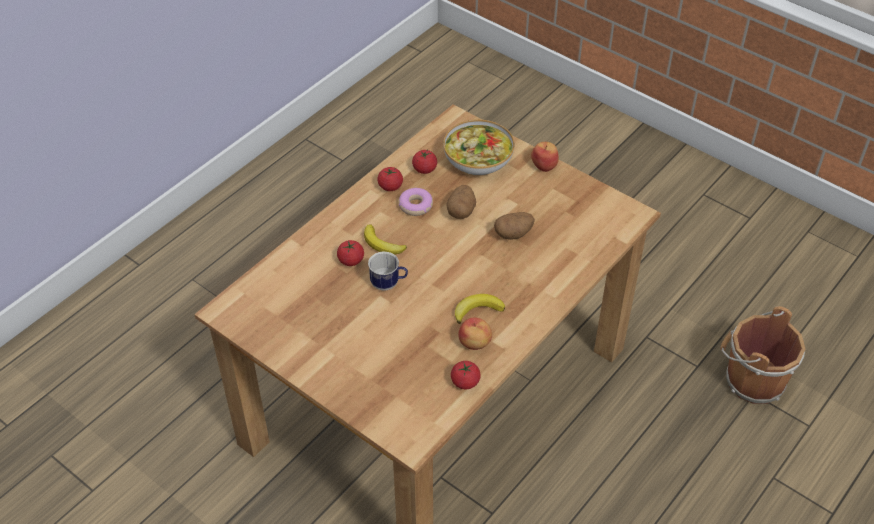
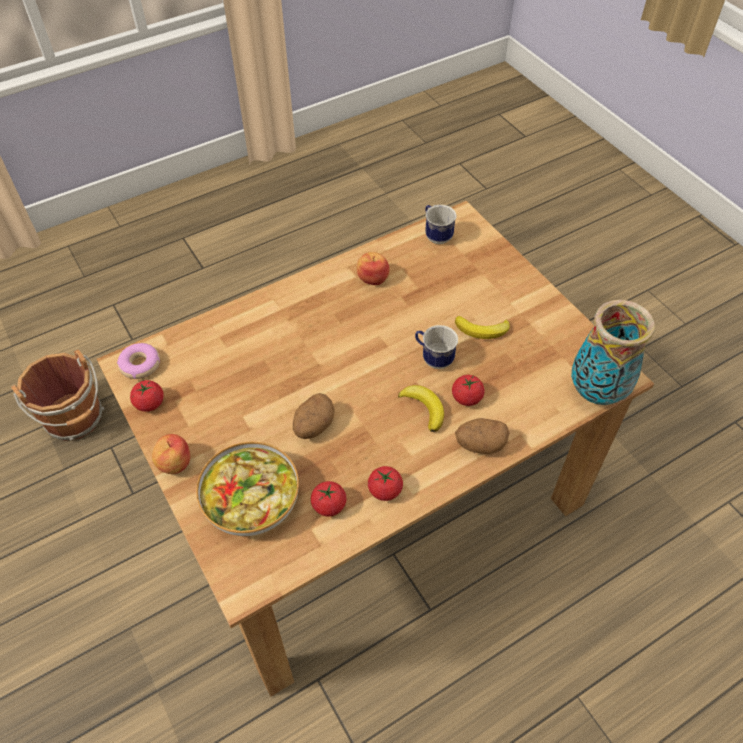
camera: 160 degrees left, 5 degrees up
donut [398,188,433,216] -> donut moved to [117,343,160,379]
tomato [451,361,481,389] -> tomato moved to [130,380,164,412]
banana [455,294,505,324] -> banana moved to [455,316,510,339]
potato [494,212,535,240] -> potato moved to [455,418,510,454]
none -> mug [425,205,456,244]
none -> vase [571,300,655,405]

